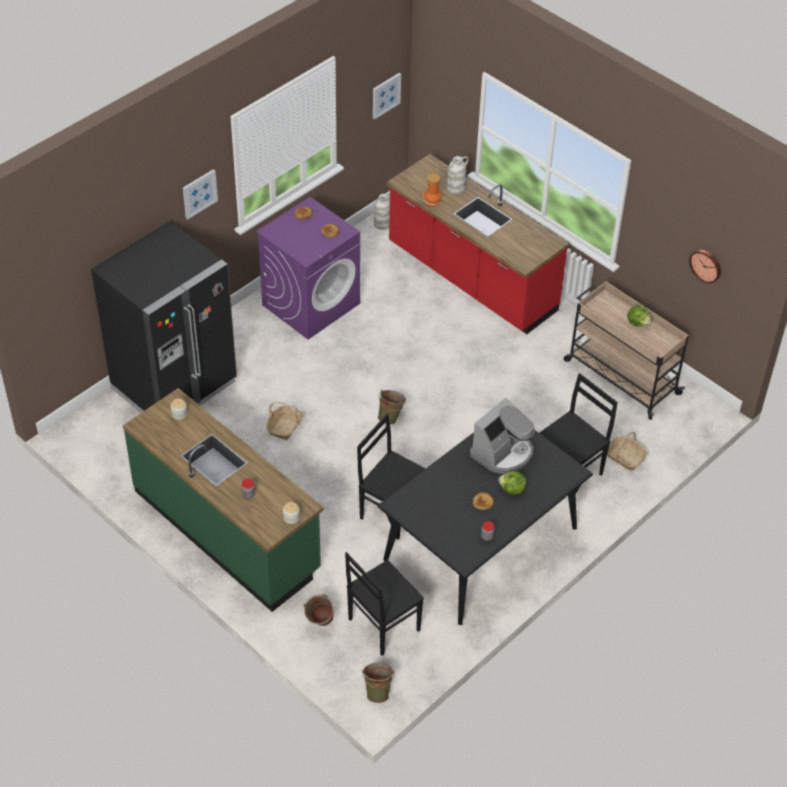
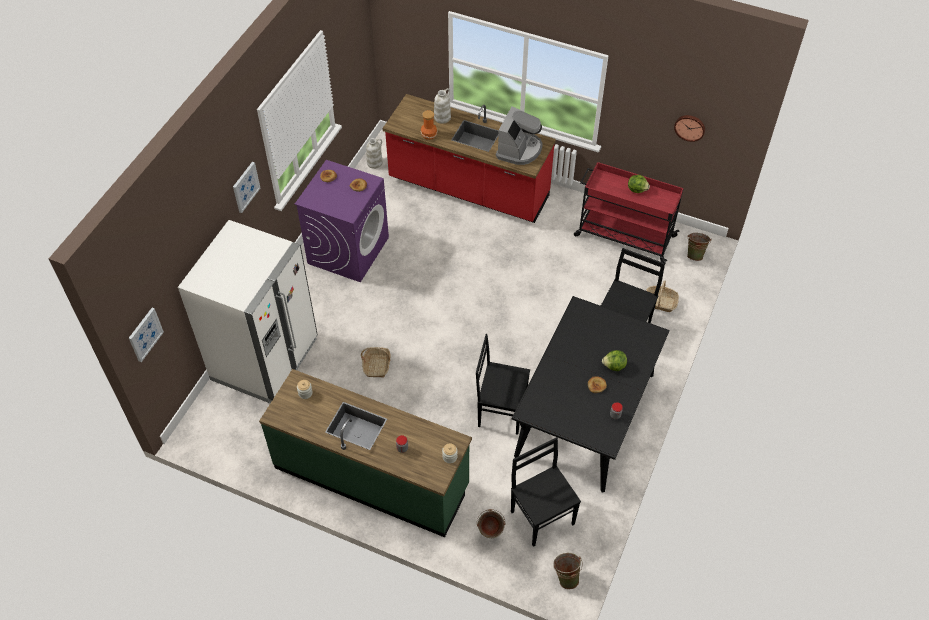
camera: 20 degrees left, 5 degrees up
black fridge [91,221,237,413] -> white fridge [178,220,318,403]
black chair [345,552,424,656] -> black chair turned 120 degrees clockwise [511,437,581,547]
picture [373,73,401,119] -> picture moved to [129,308,164,362]
green bucket [378,389,406,424] -> green bucket moved to [687,233,712,261]
coffee machine [470,398,535,474] -> coffee machine moved to [496,106,543,165]
beige cart [564,282,689,420] -> red cart [574,162,684,263]

